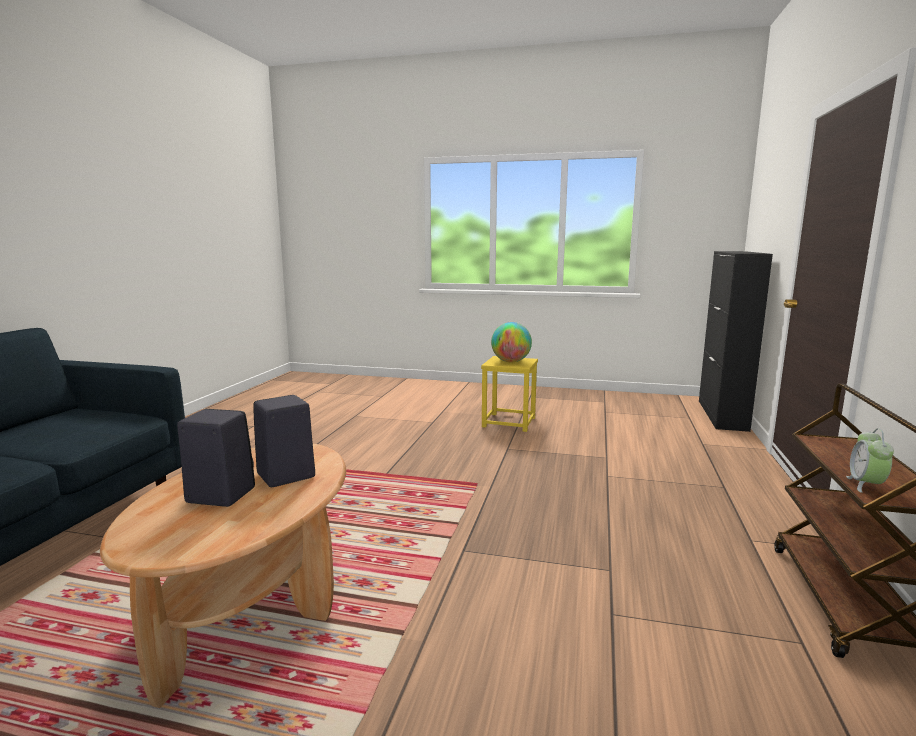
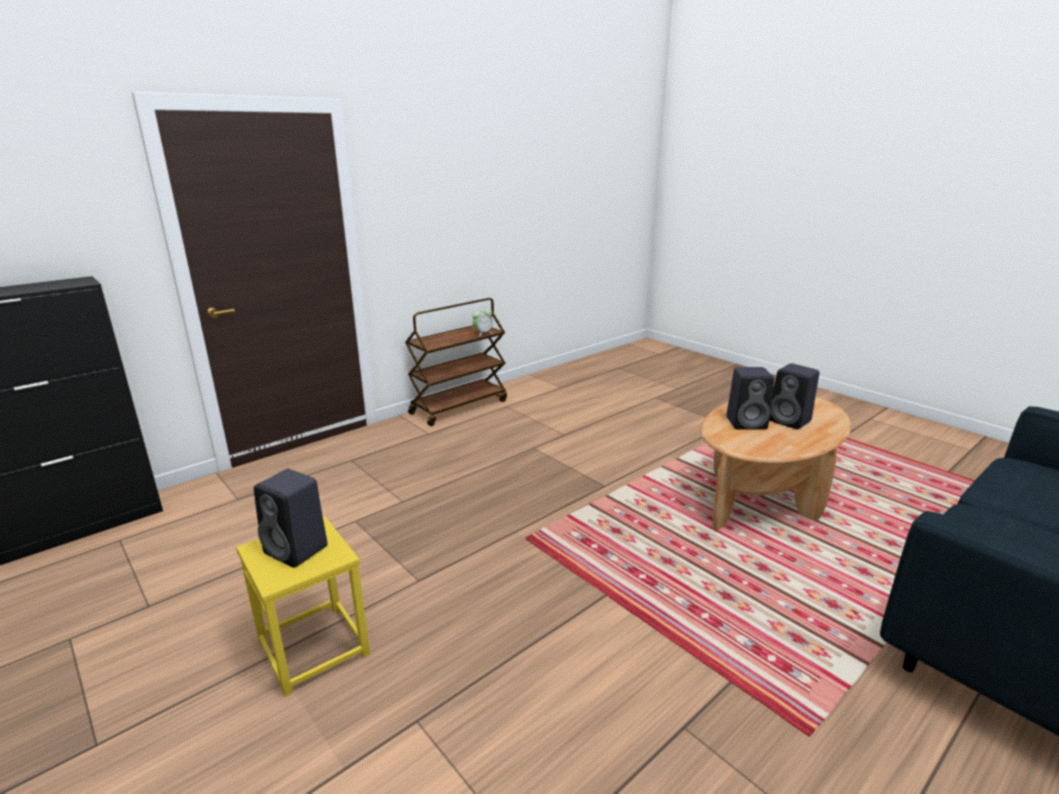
camera: 145 degrees left, 10 degrees up
globe [491,322,532,362] -> black speaker [254,469,328,568]

